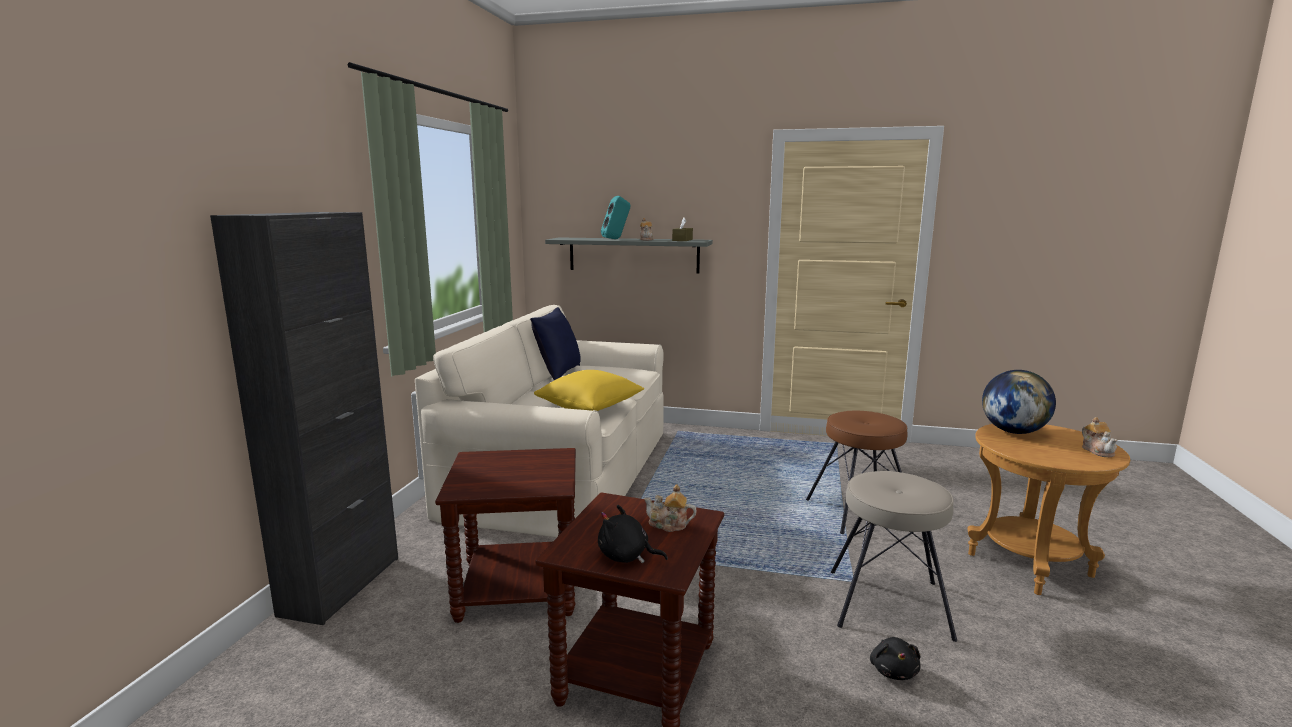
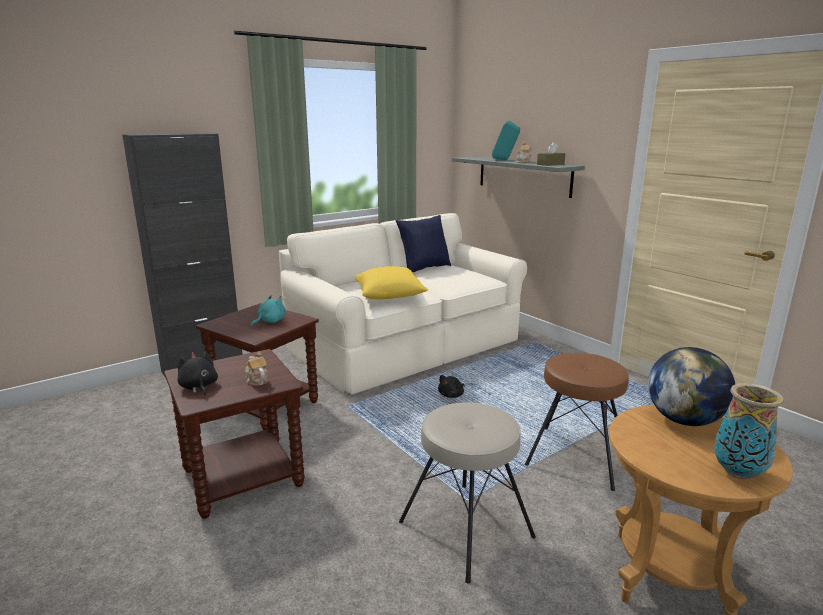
camera: 40 degrees right, 5 degrees up
black plush toy [870,637,920,680] -> black plush toy moved to [438,375,465,398]
teapot [1082,417,1118,457] -> vase [714,383,784,480]
none -> turquoise plush toy [251,295,286,326]

